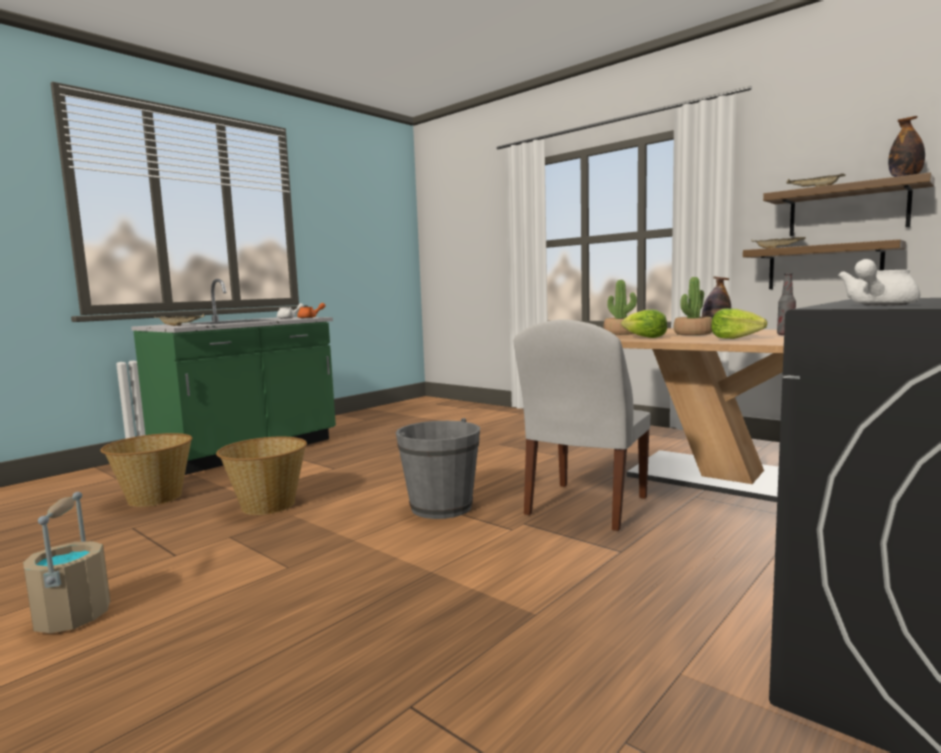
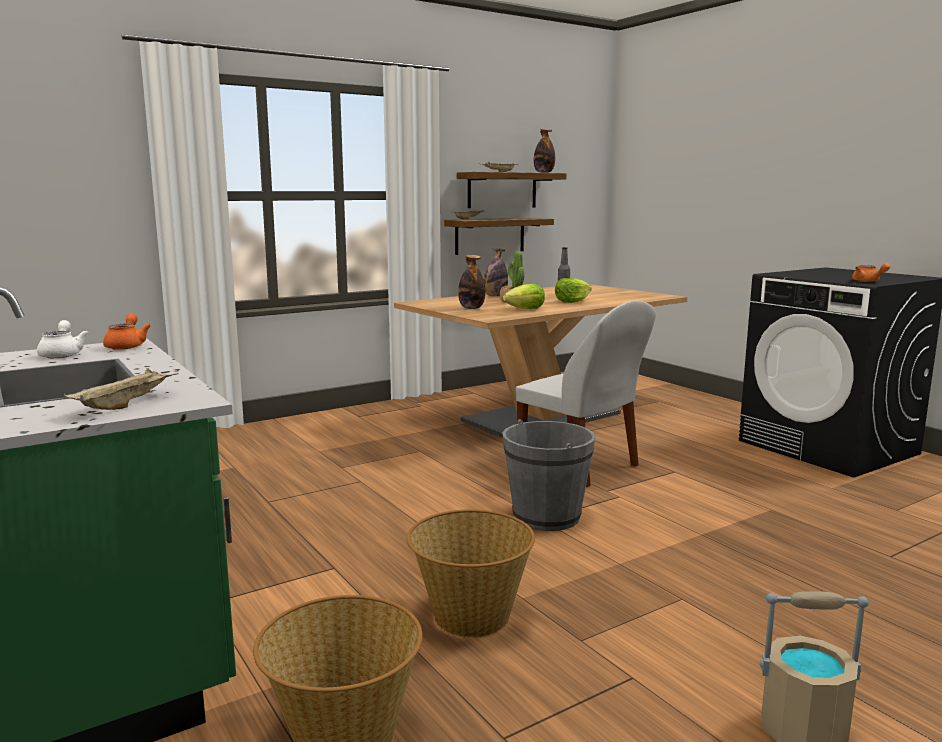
camera: 75 degrees left, 5 degrees up
potted plant [604,280,637,335] -> bottle [458,255,485,309]
white teapot [838,259,920,306] -> orange teapot [852,263,890,282]

